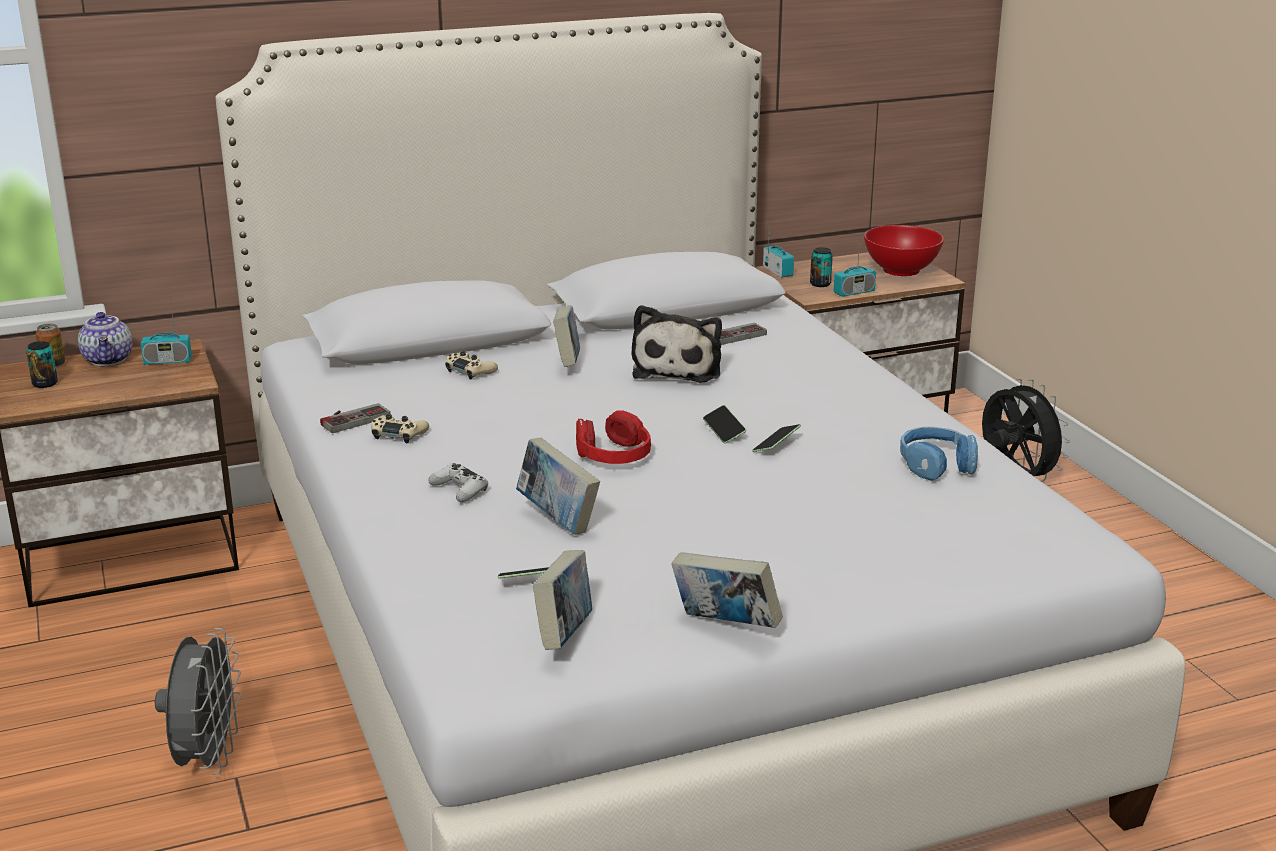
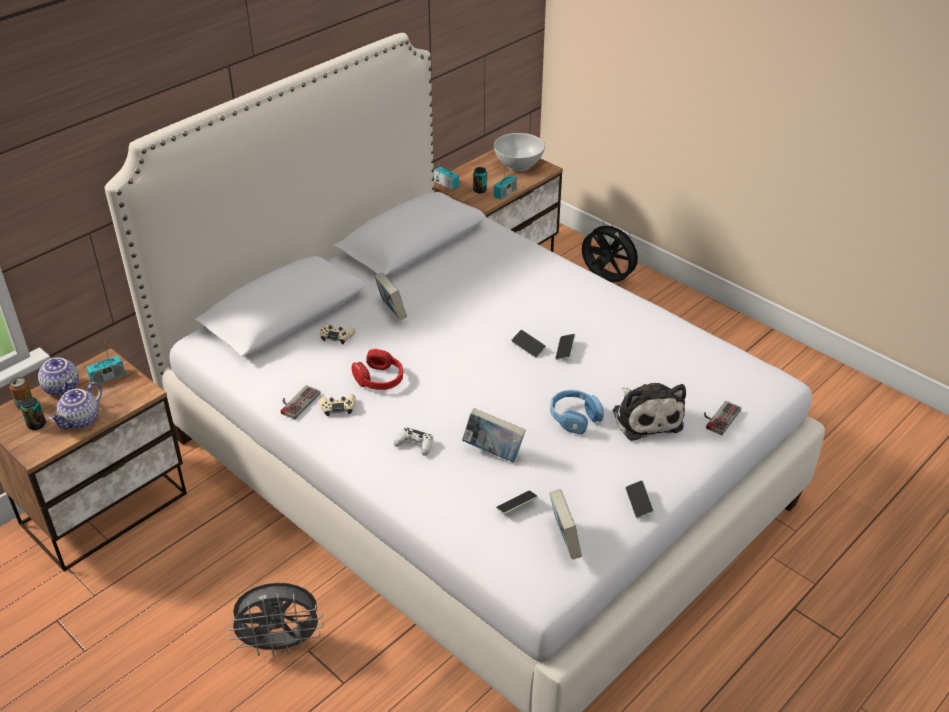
camera: 25 degrees left, 15 degrees up
grey fan [155,628,242,775] -> grey fan turned 105 degrees clockwise [227,583,324,657]
red headphones [576,410,651,464] -> red headphones moved to [352,349,403,390]
plush toy [632,305,722,383] -> plush toy moved to [613,383,686,441]
book [671,552,783,628] -> phone [625,480,654,518]
game controller [720,323,767,345] -> game controller moved to [704,401,741,435]
red bowl [864,225,944,276] -> white bowl [494,133,545,171]
blue headphones [900,427,978,481] -> blue headphones moved to [550,390,604,434]
none -> teapot [49,382,102,429]

